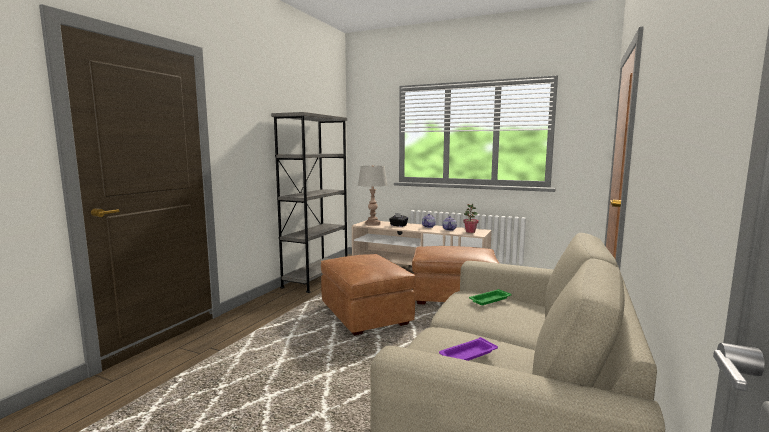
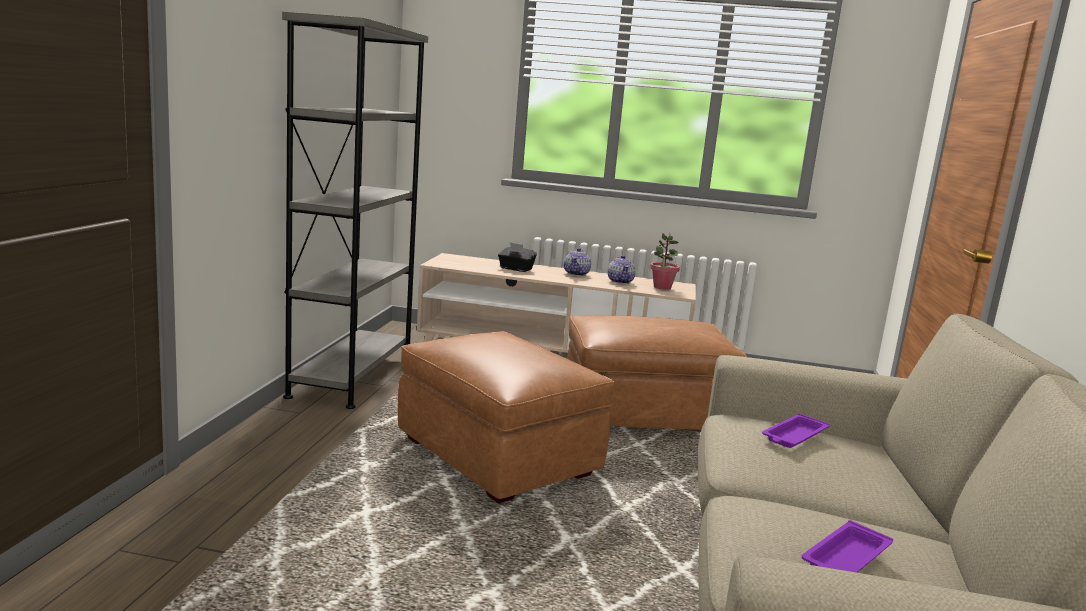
camera: 15 degrees left, 5 degrees up
grey table lamp [358,165,387,226] -> none
green tray [469,289,512,305] -> purple tray [762,413,830,448]

